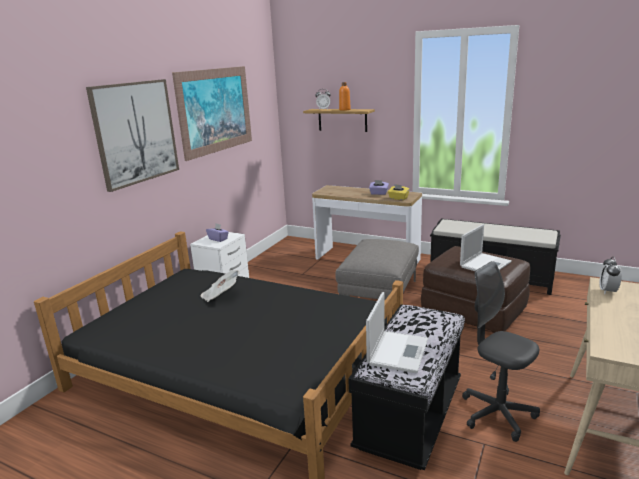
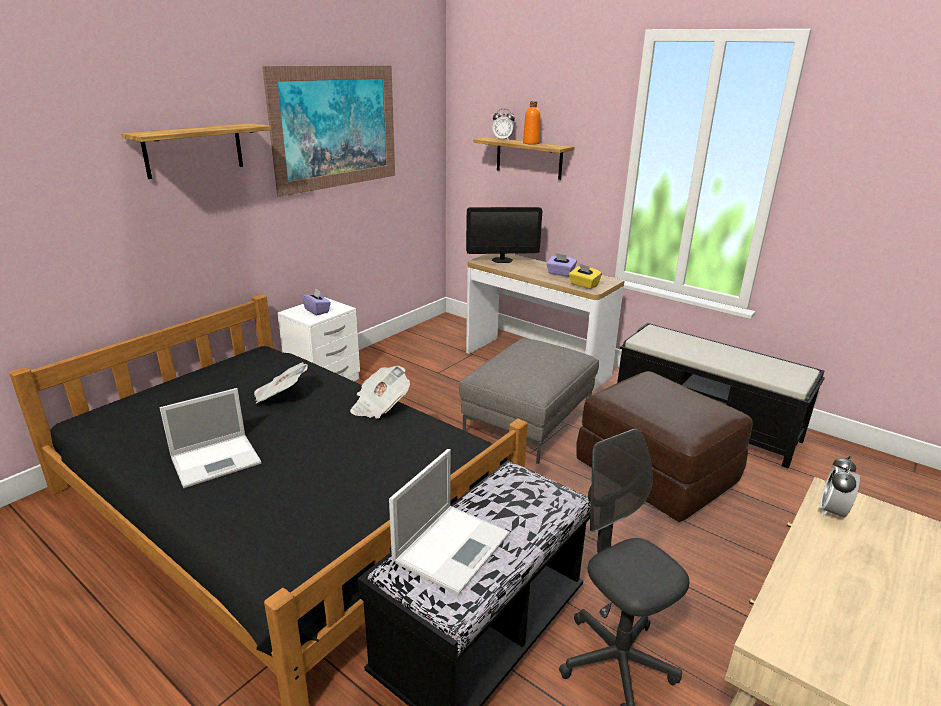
camera: 10 degrees right, 5 degrees up
picture [86,79,179,192] -> shelf [121,123,271,179]
laptop [460,224,512,271] -> laptop moved to [160,388,262,488]
none -> newspaper [350,366,410,419]
none -> monitor [466,207,542,263]

